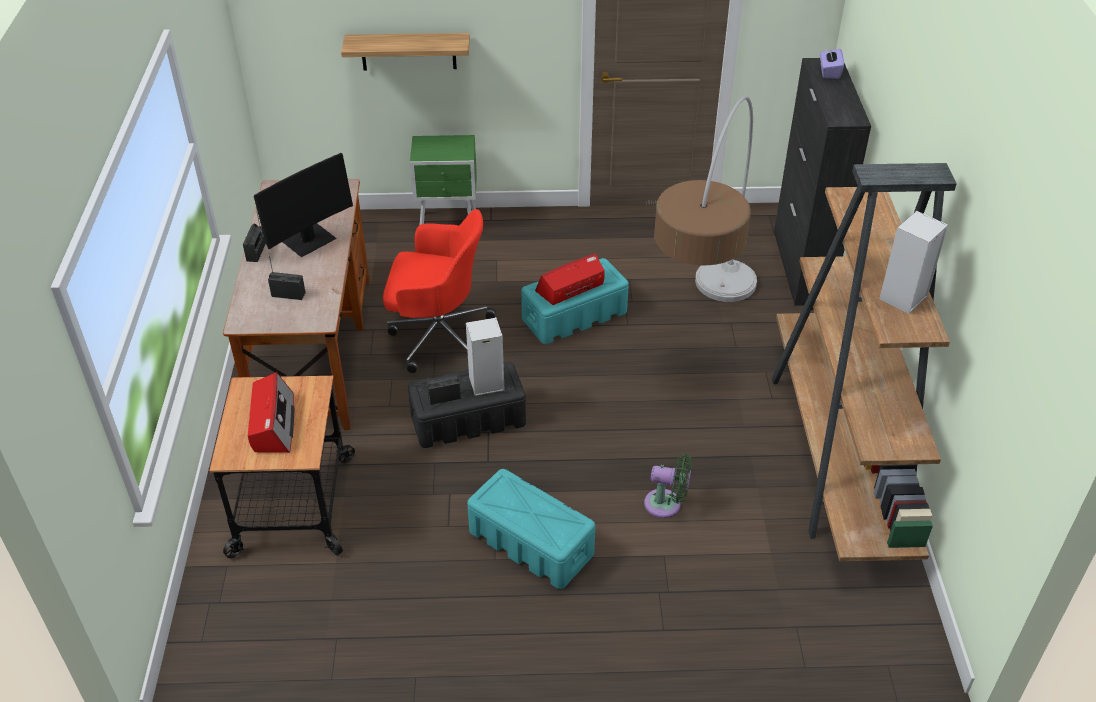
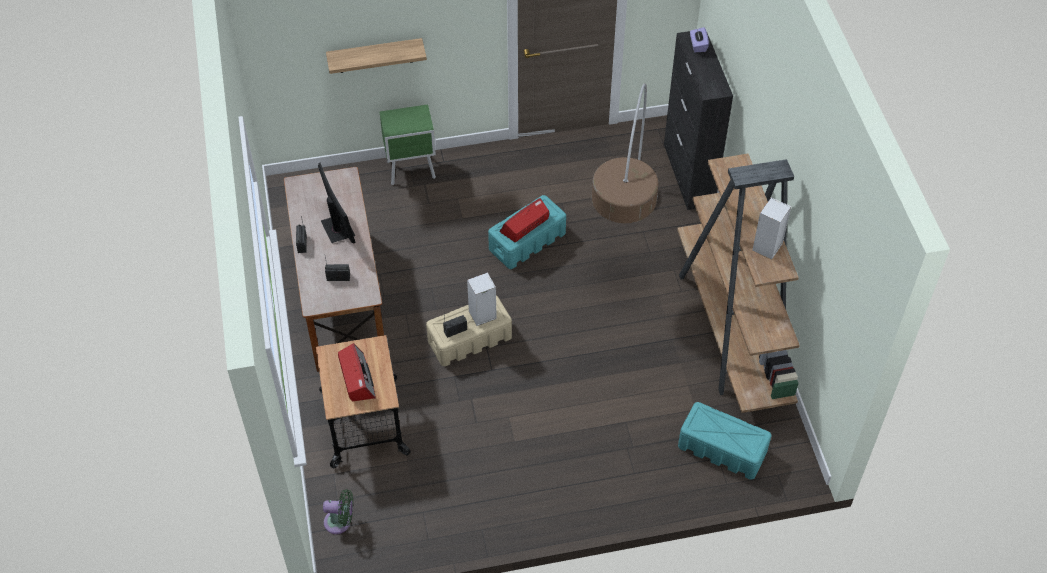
camera: 10 degrees left, 10 degrees up
monitor [254,153,353,257] -> monitor turned 60 degrees counterclockwise [318,162,356,243]
red office chair [383,209,496,373] -> none
black storage box [408,362,526,448] -> beige storage box [426,295,512,366]
turquoise storage box [467,469,595,589] -> turquoise storage box moved to [678,402,771,480]
green fan [644,454,692,518] -> green fan moved to [323,489,353,534]

